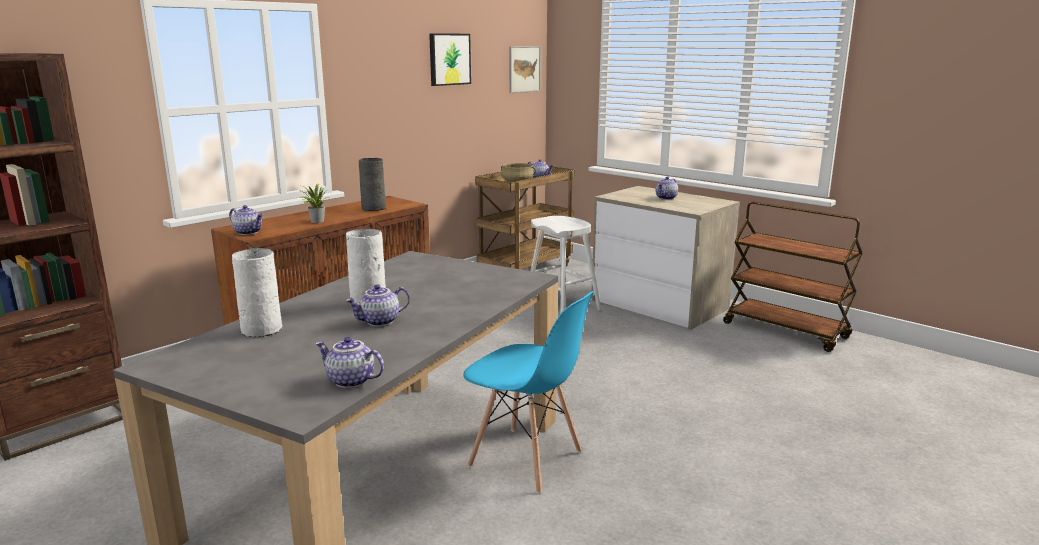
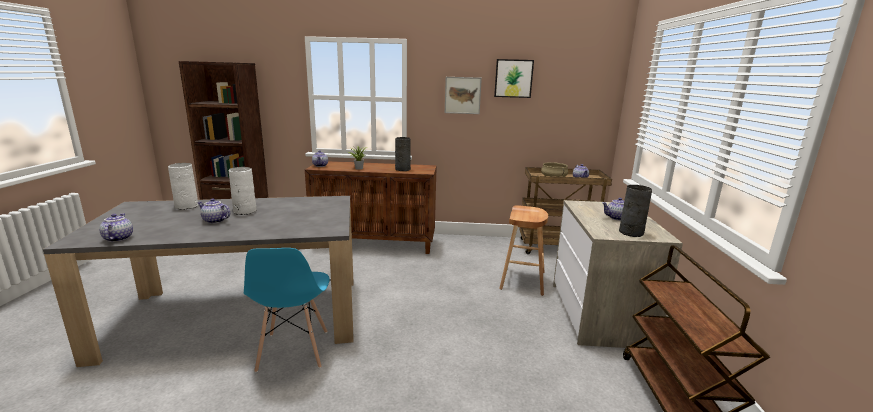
camera: 50 degrees right, 0 degrees up
picture [509,46,541,93] -> picture moved to [445,77,482,114]
white stool [530,216,601,314] -> brown stool [499,205,548,296]
none -> grey vase [619,185,652,237]

